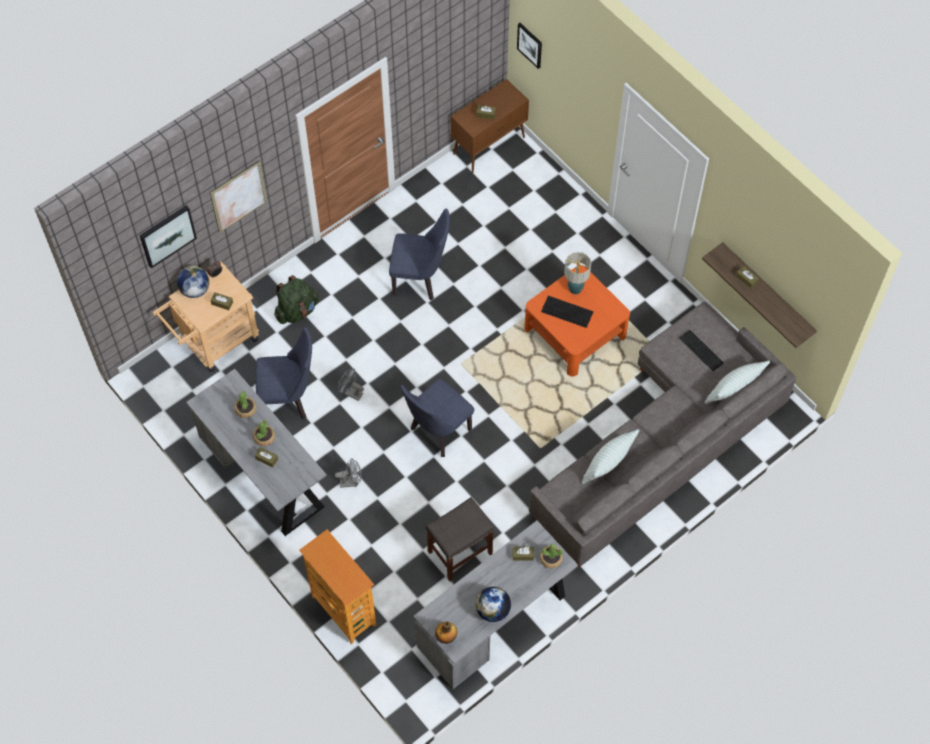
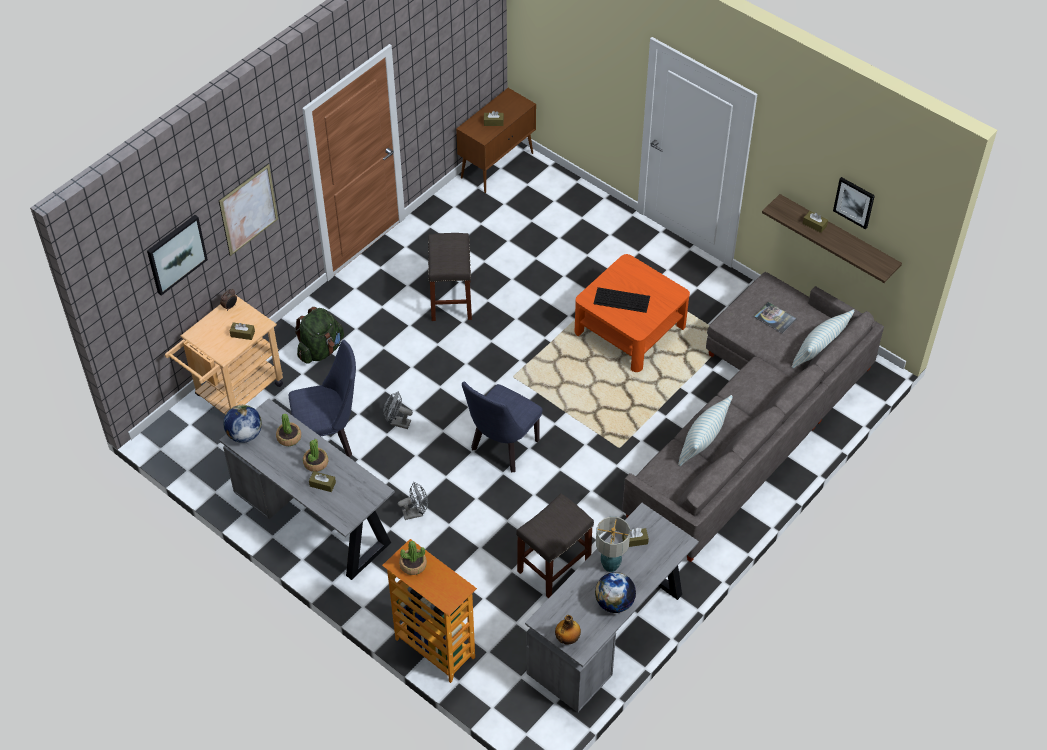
camera: 10 degrees left, 10 degrees down
globe [177,266,209,298] -> globe moved to [223,405,262,443]
blue chair [389,208,450,300] -> grey stool [428,233,472,321]
picture [517,23,542,69] -> picture moved to [833,177,875,229]
potted plant [540,543,563,568] -> potted plant moved to [399,541,427,575]
table lamp [564,252,591,294] -> table lamp moved to [596,517,630,572]
keyboard [680,330,724,371] -> book [754,302,797,334]

